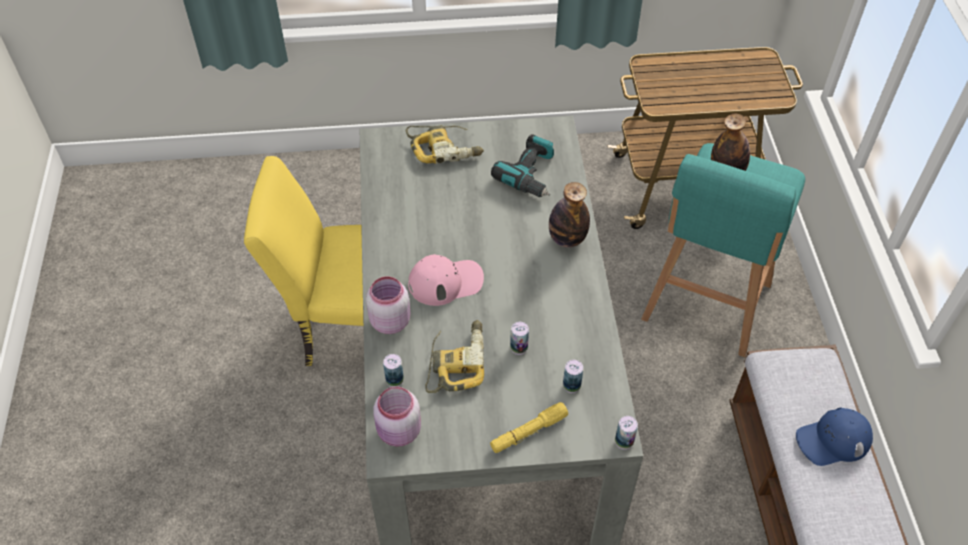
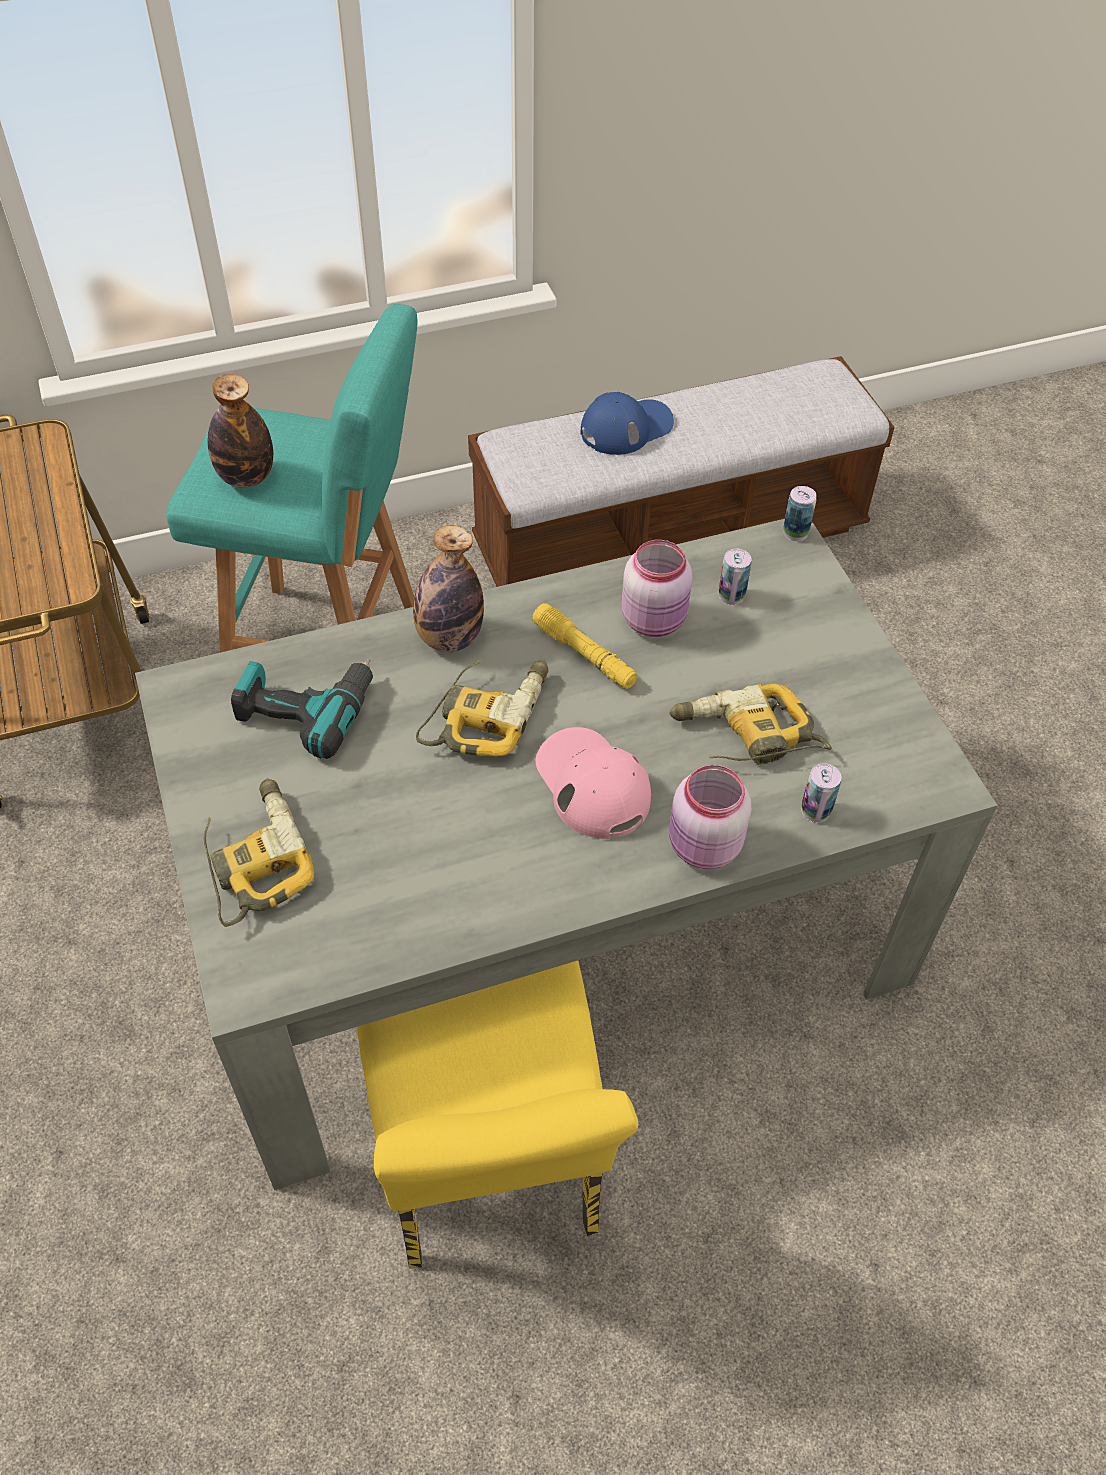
camera: 105 degrees left, 0 degrees up
pink jar [373,386,421,447] -> pink jar moved to [621,540,693,637]
yellow flashlight [490,402,568,453] -> yellow flashlight moved to [532,603,638,689]
can [510,322,529,355] -> none
blue cap [796,408,873,466] -> blue cap turned 90 degrees counterclockwise [581,392,674,455]
none -> power drill [416,660,549,757]

